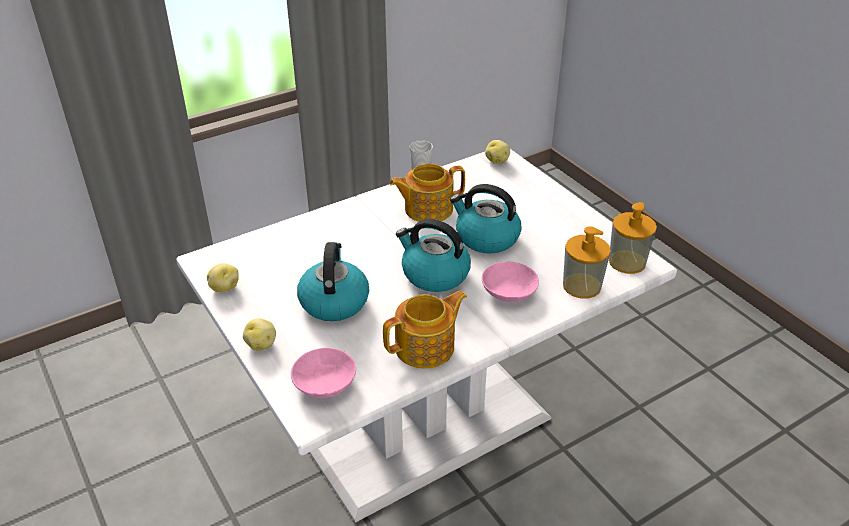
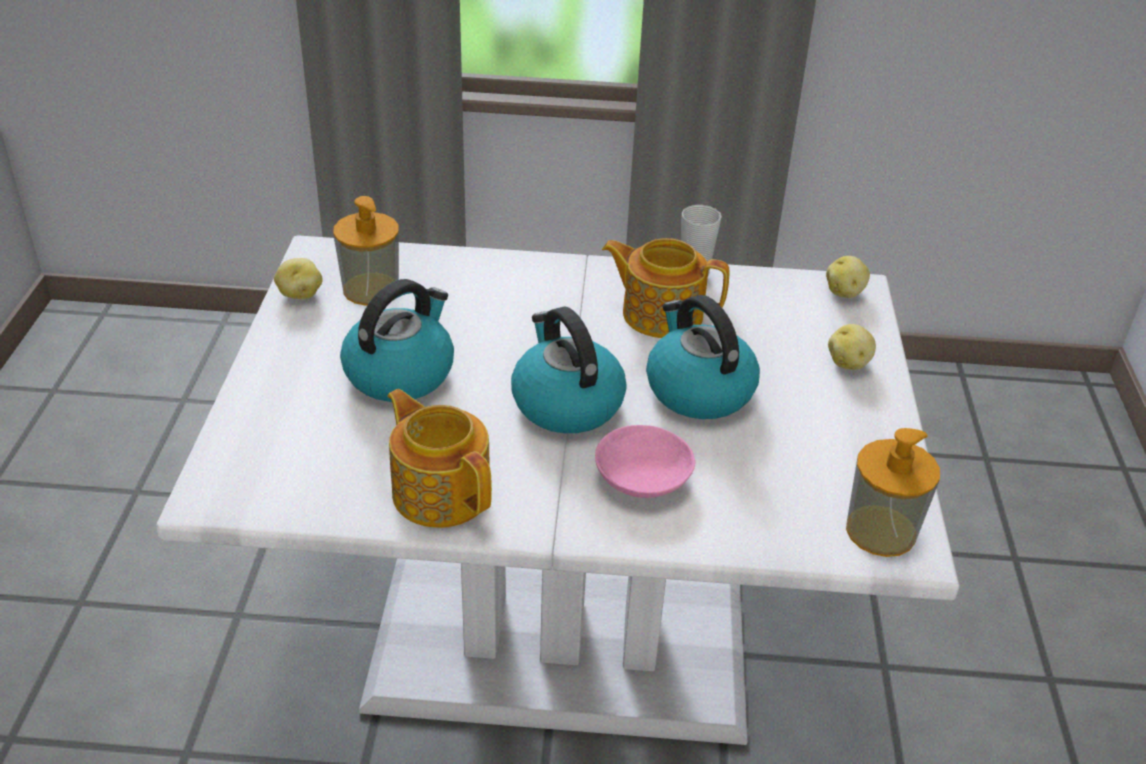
camera: 35 degrees right, 0 degrees up
potato [243,319,276,351] -> potato moved to [828,324,876,370]
pink bowl [291,348,356,398] -> none
teapot [383,291,467,369] -> teapot turned 135 degrees counterclockwise [387,389,492,528]
soap dispenser [563,226,611,299] -> soap dispenser moved to [333,196,399,306]

